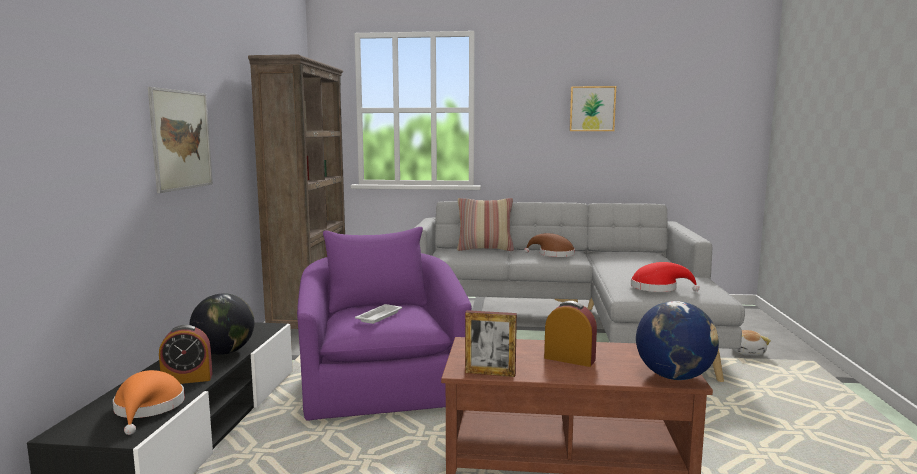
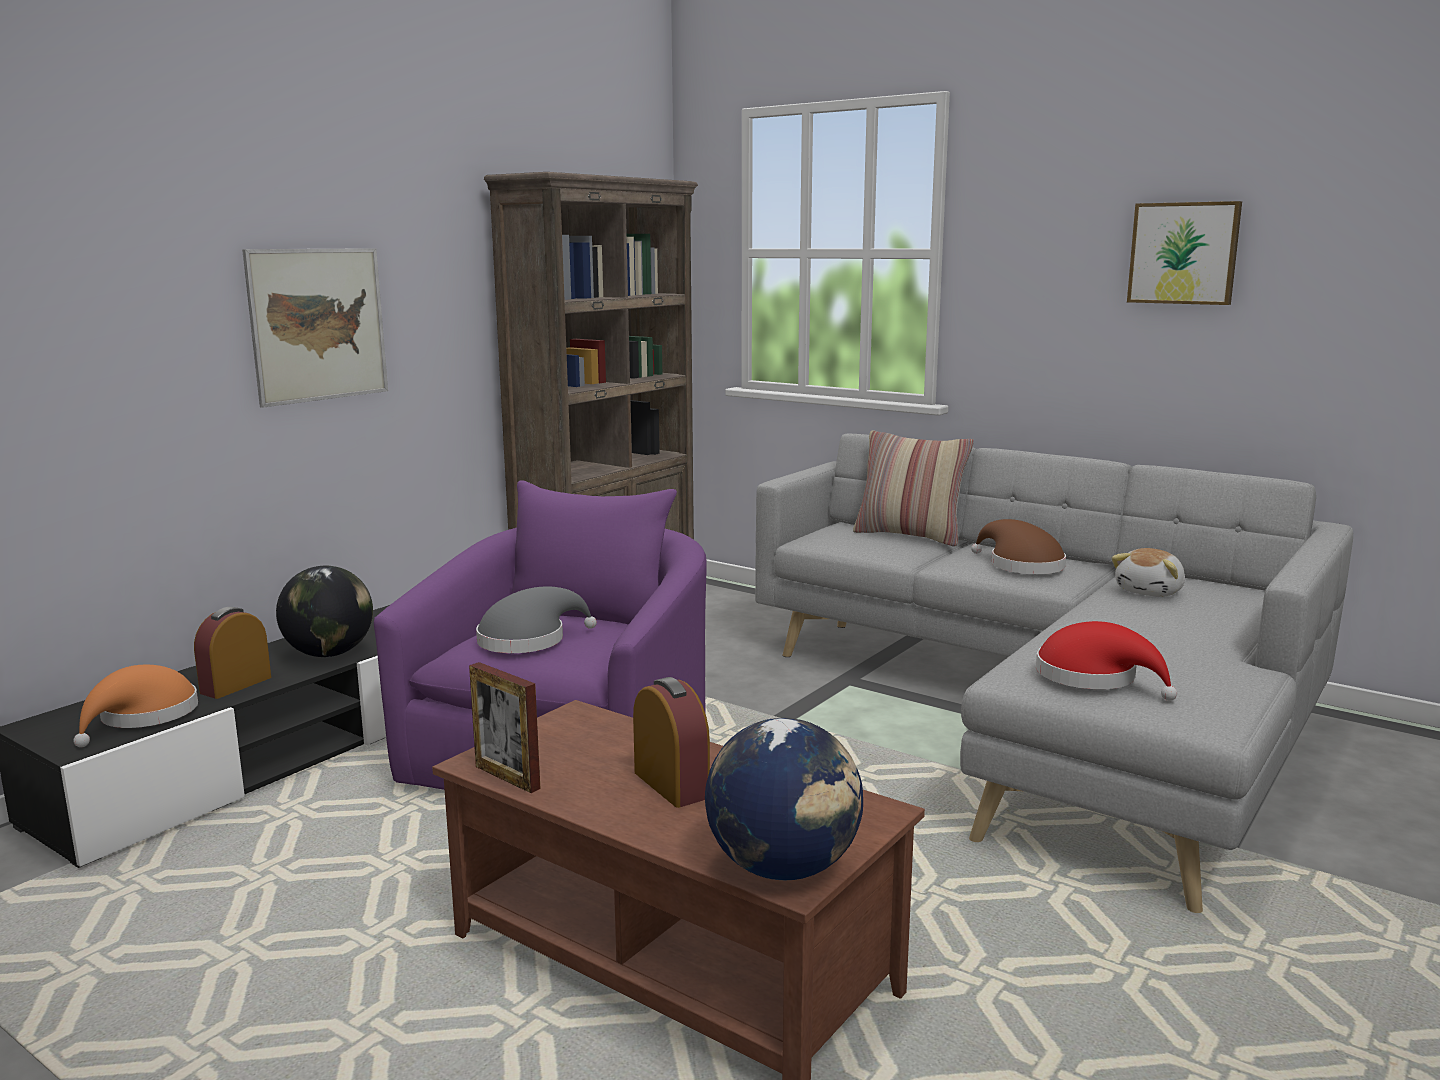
camera: 30 degrees right, 5 degrees up
alarm clock [159,325,213,384] -> alarm clock turned 105 degrees clockwise [194,607,271,699]
white tray [355,304,402,324] -> grey hat [476,586,597,653]
plush toy [733,330,771,356] -> plush toy moved to [1111,548,1185,597]

